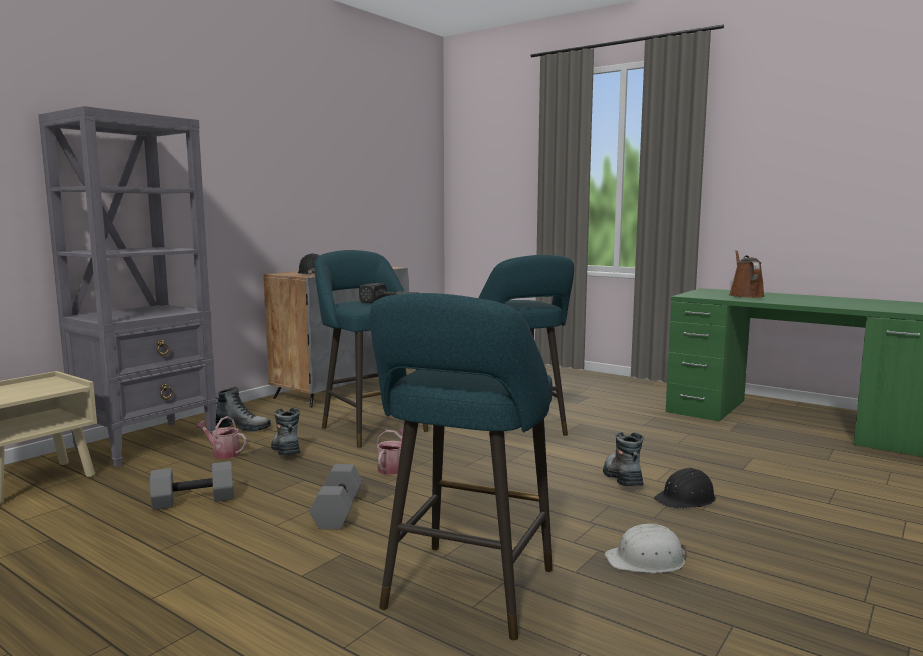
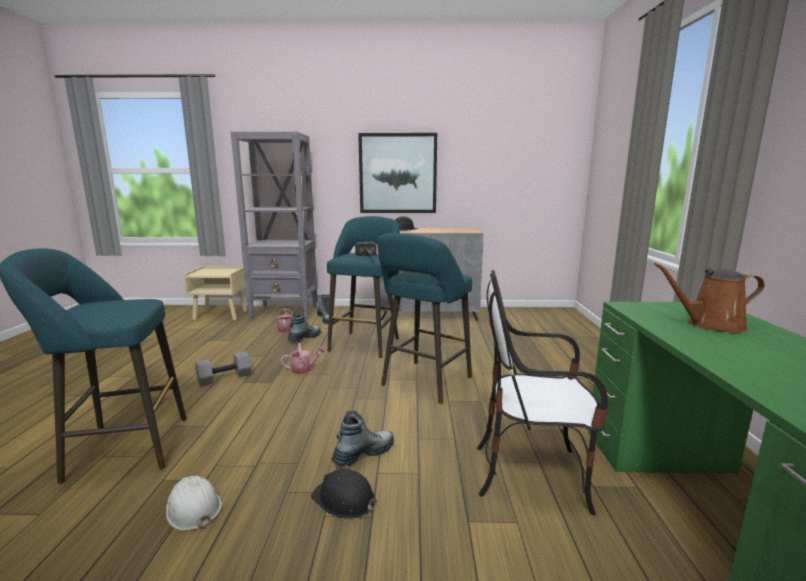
camera: 55 degrees right, 5 degrees up
grey dumbbell [150,461,234,510] -> none
brown watering can [729,250,764,298] -> brown watering can turned 150 degrees counterclockwise [654,263,765,333]
none -> picture [358,133,437,213]
none -> chair [477,270,608,515]

